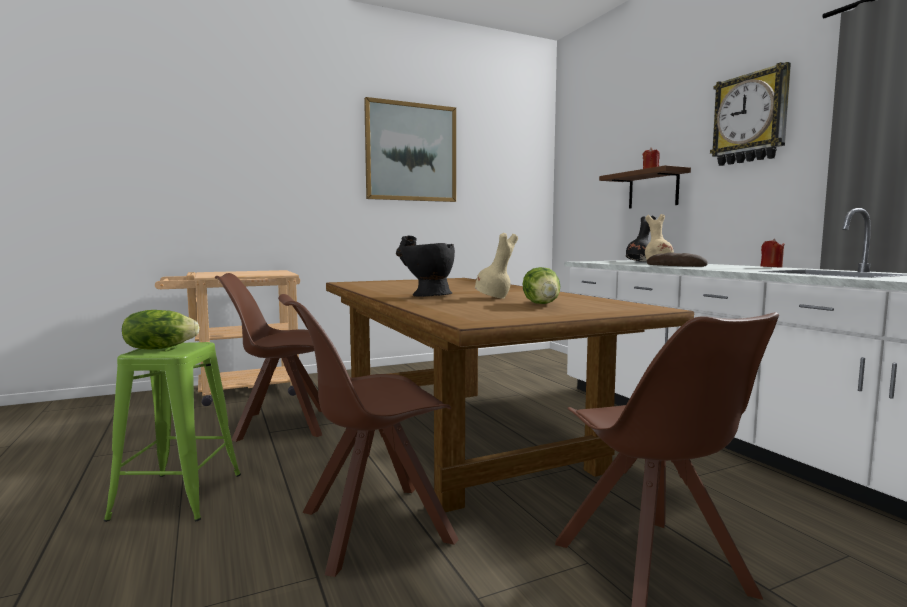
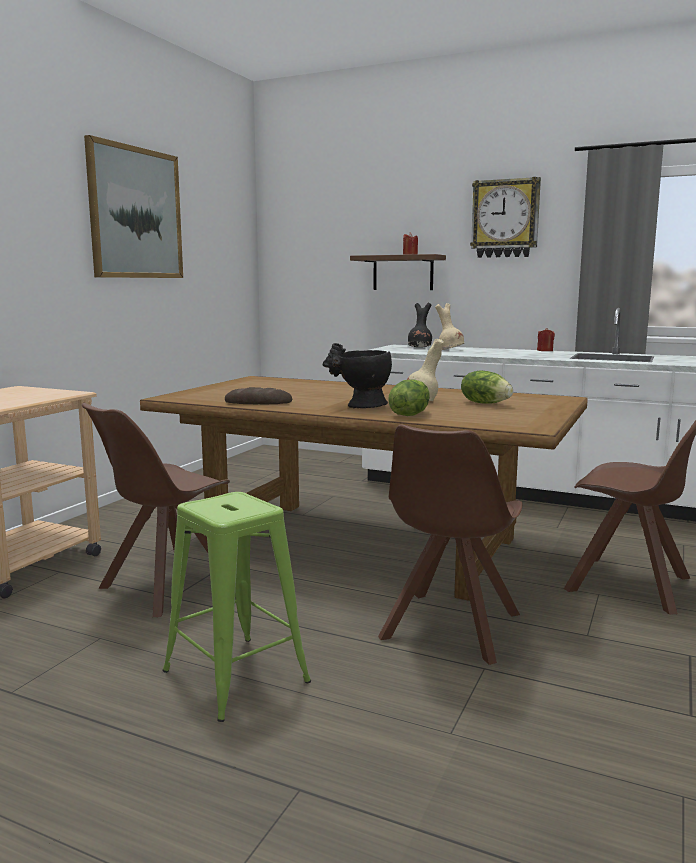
camera: 40 degrees left, 5 degrees up
lettuce [122,310,200,350] -> lettuce moved to [388,380,430,416]
bread [647,252,708,267] -> bread moved to [225,387,292,404]

